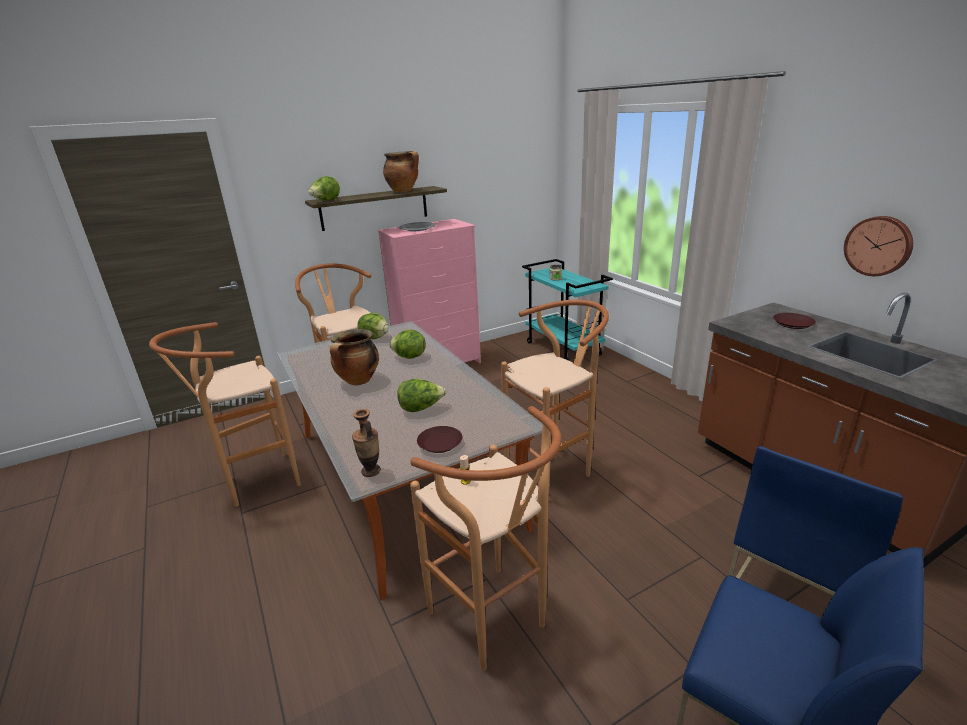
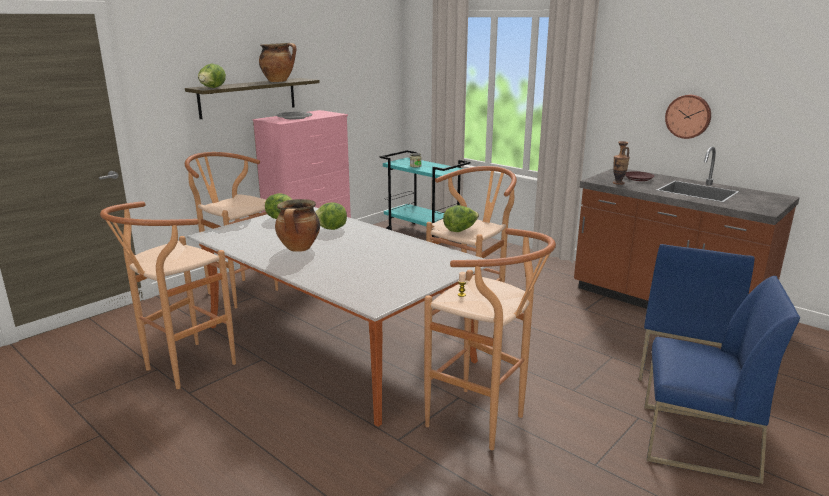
camera: 20 degrees left, 5 degrees down
vase [352,409,381,477] -> vase moved to [613,141,630,185]
lettuce [397,379,446,412] -> lettuce moved to [443,205,479,232]
brown plate [417,426,462,453] -> none

